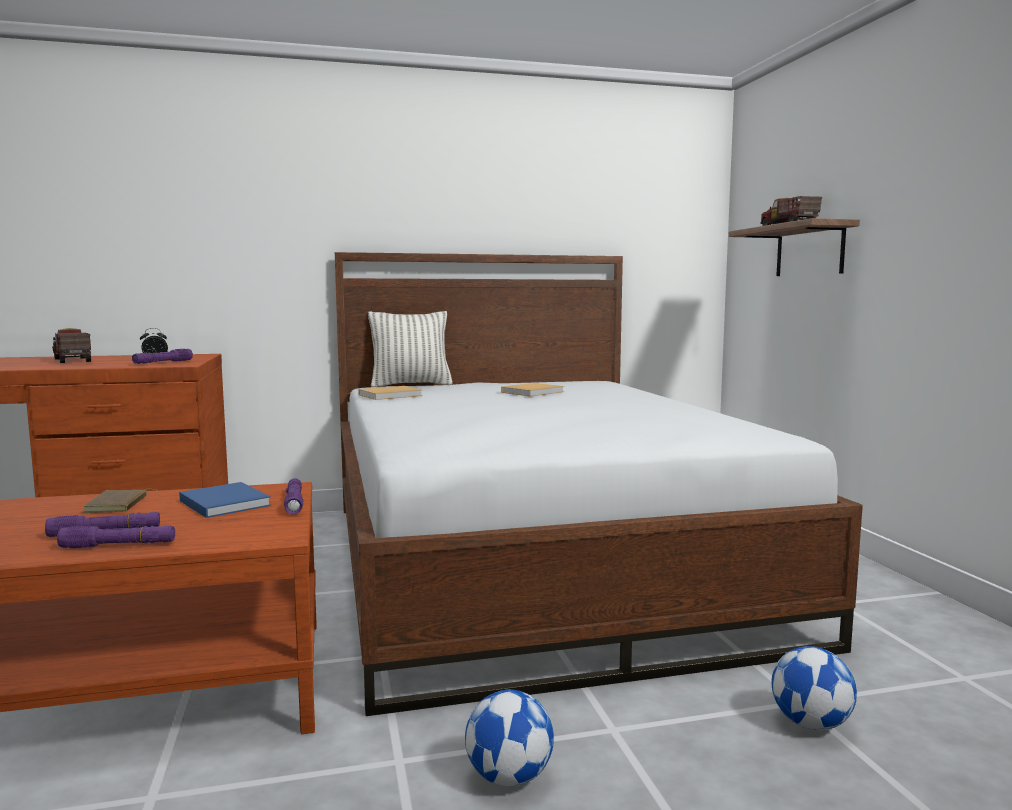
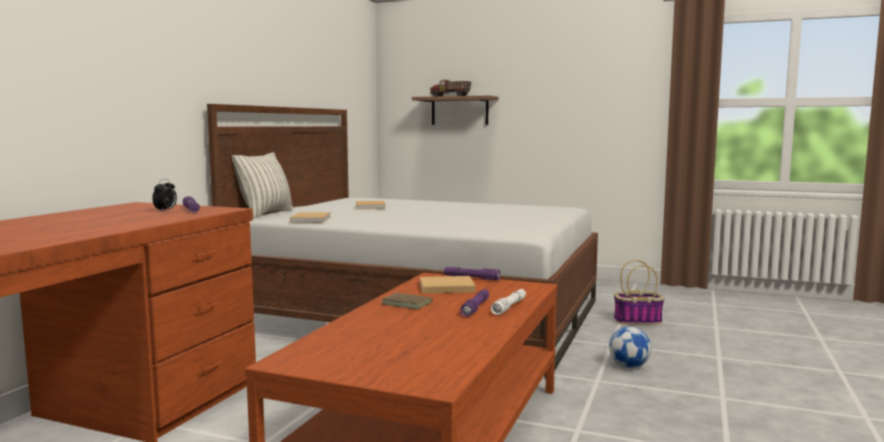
camera: 55 degrees left, 0 degrees up
toy truck [52,328,91,363] -> none
purple flashlight [57,525,175,548] -> white flashlight [491,289,526,315]
blue book [179,482,271,518] -> beige book [420,276,476,294]
football [772,646,857,730] -> basket [614,260,664,325]

